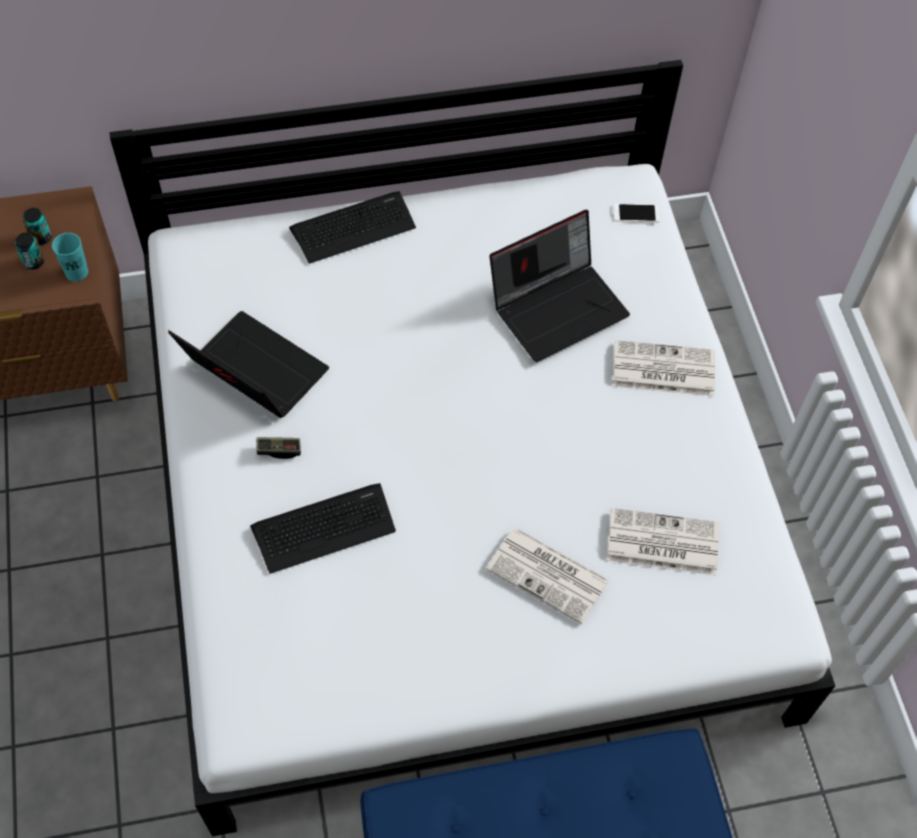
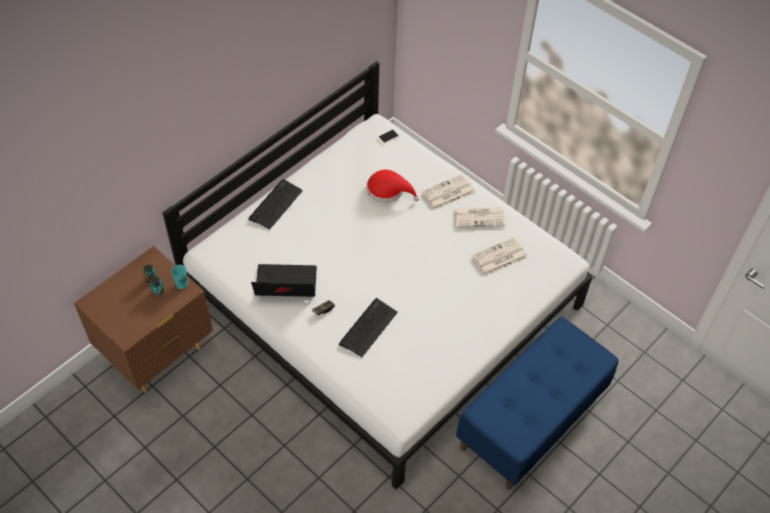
camera: 35 degrees left, 5 degrees down
newspaper [486,527,609,624] -> newspaper moved to [454,207,505,228]
laptop [489,210,630,362] -> red hat [367,170,419,203]

